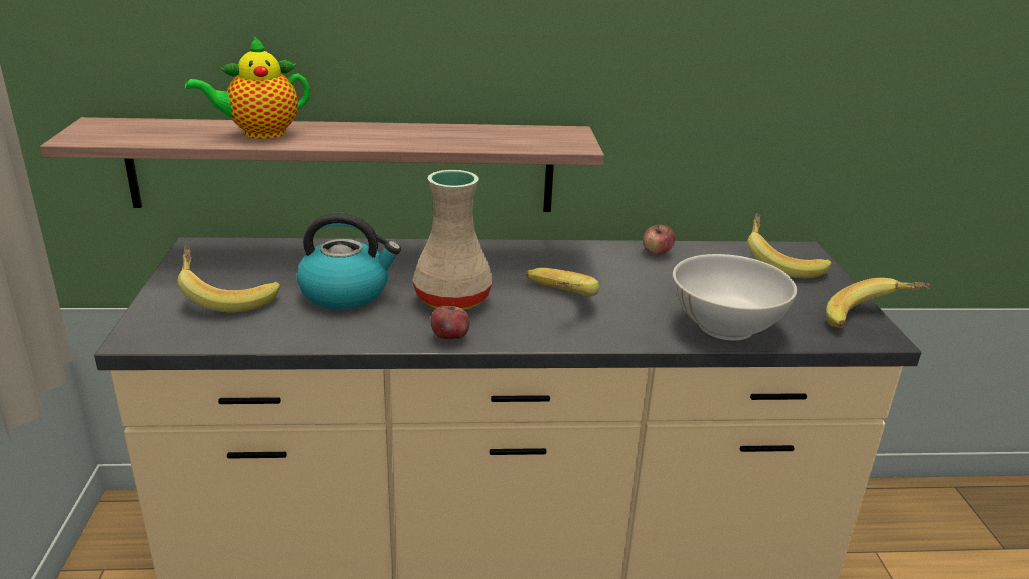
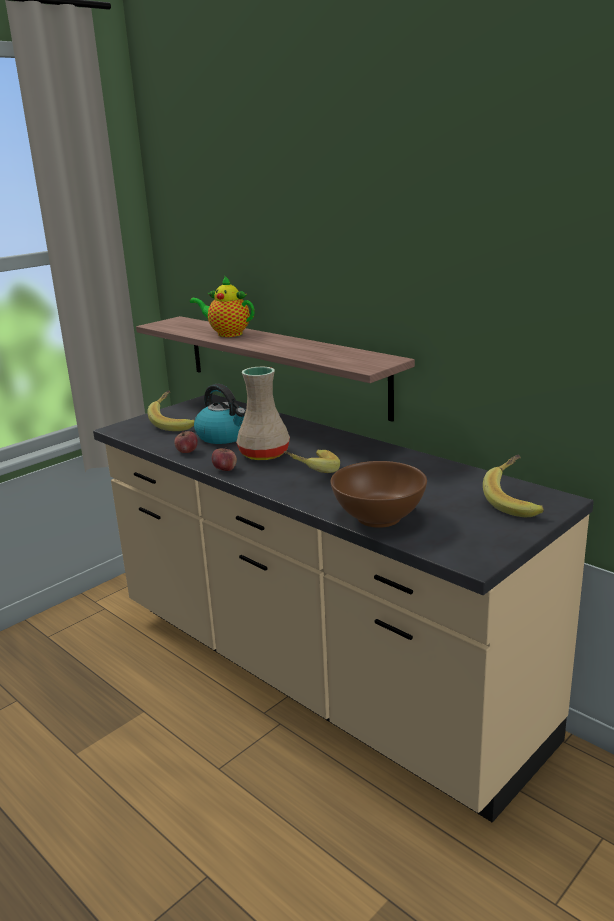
camera: 50 degrees right, 5 degrees down
apple [643,225,675,255] -> apple moved to [174,431,198,453]
white bowl [673,254,797,341] -> brown bowl [331,461,427,528]
banana [826,278,931,328] -> none

